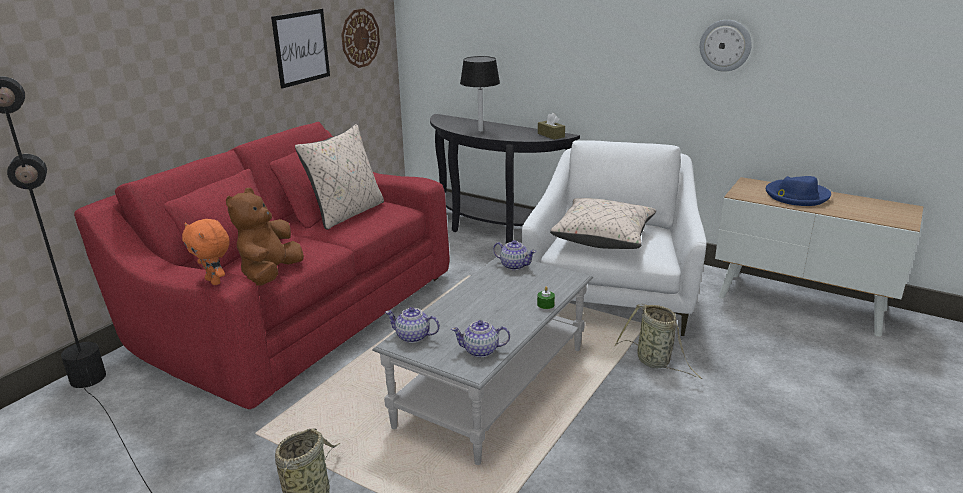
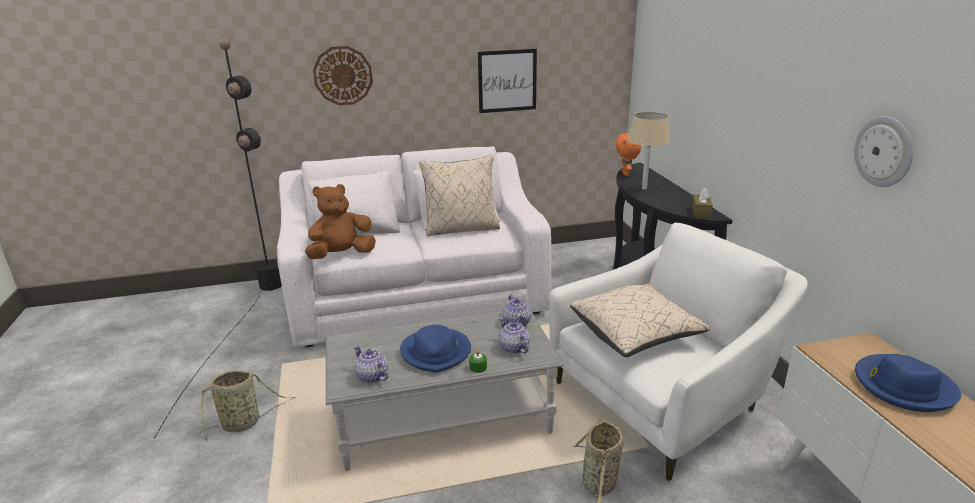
camera: 45 degrees right, 0 degrees up
red sofa [74,122,450,409] -> white sofa [277,147,551,347]
orange plush toy [182,219,230,285] -> orange plush toy moved to [615,133,641,176]
wall clock [341,9,380,68] -> wall clock moved to [313,46,373,105]
teapot [385,307,440,343] -> teapot moved to [499,318,529,354]
black table lamp [460,56,500,132] -> beige table lamp [627,112,670,190]
none -> blue hat [400,325,471,373]

